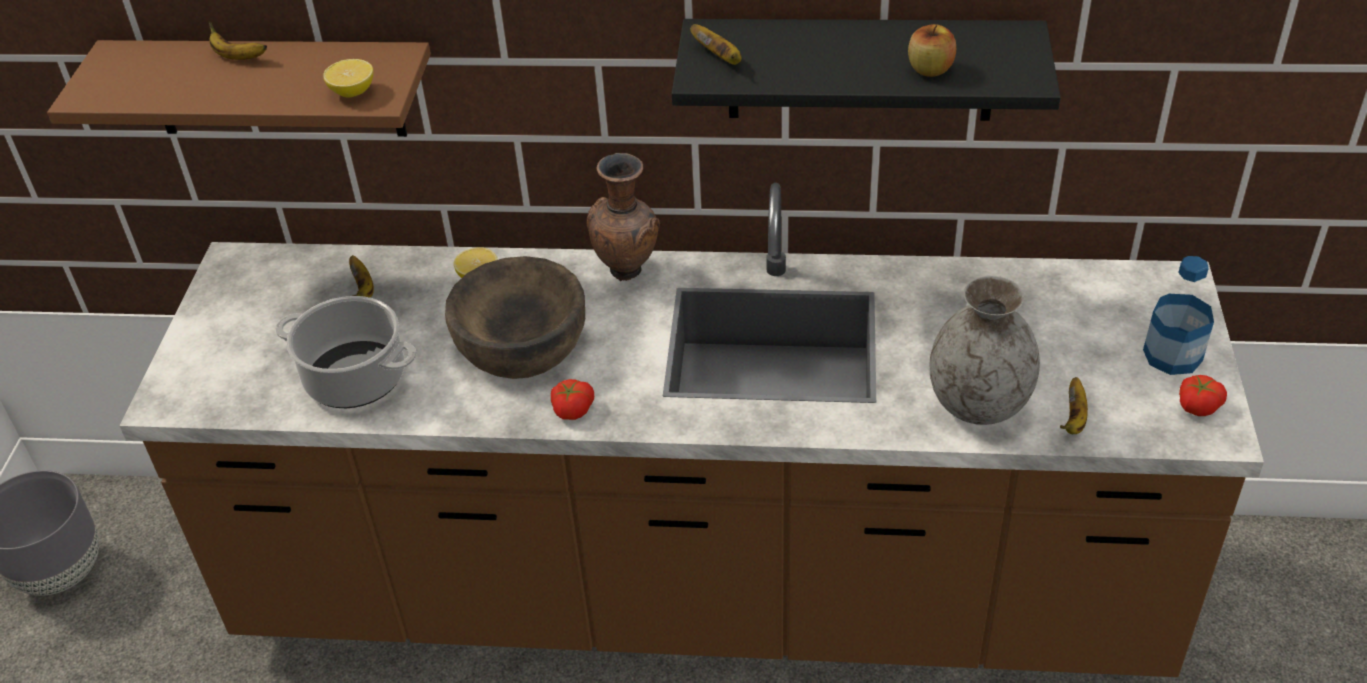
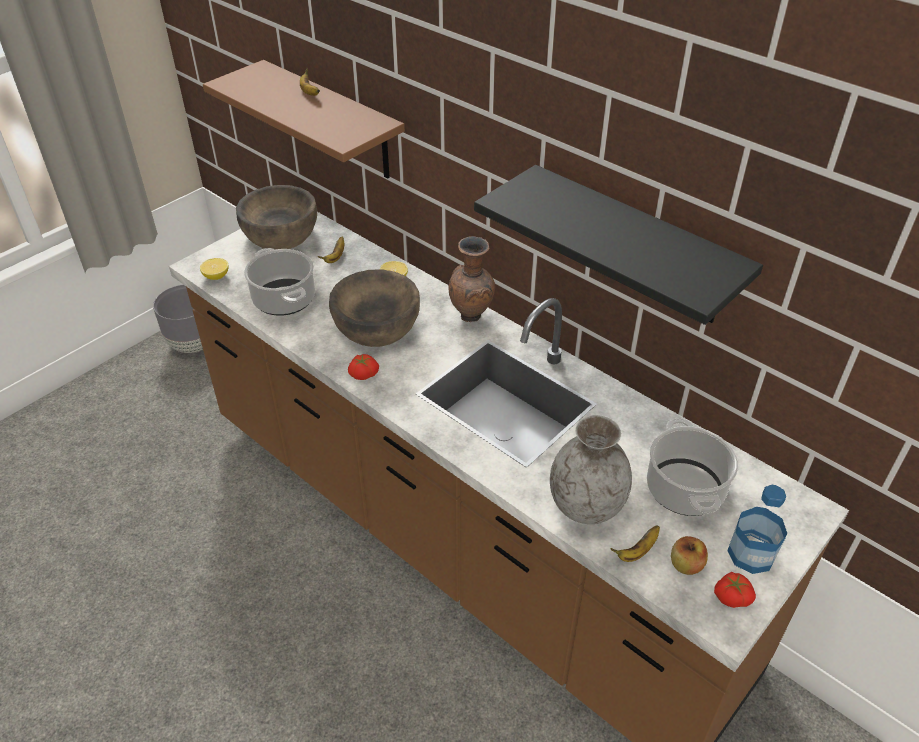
camera: 35 degrees right, 0 degrees up
lemon [323,59,373,98] -> lemon moved to [200,258,229,280]
banana [690,24,742,65] -> none
apple [908,24,956,77] -> apple moved to [671,536,708,575]
none -> brown bowl [236,185,317,249]
none -> cooking pot [647,418,738,516]

